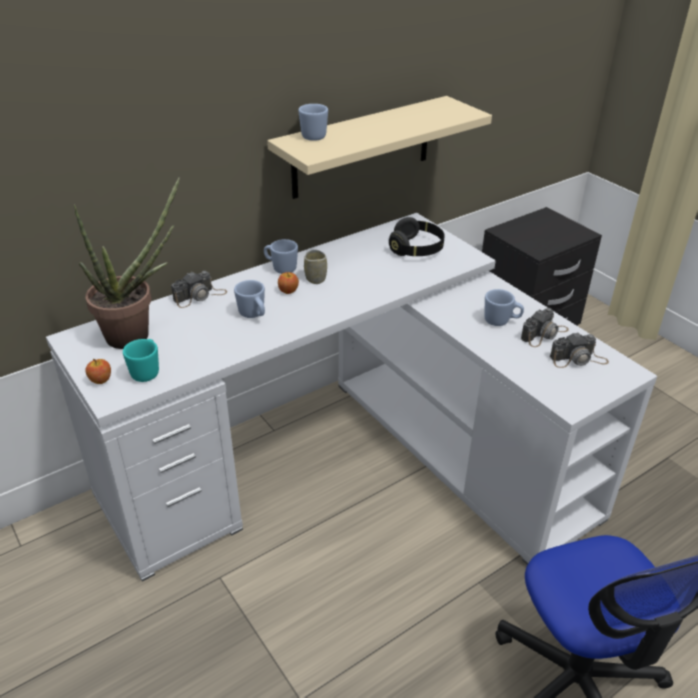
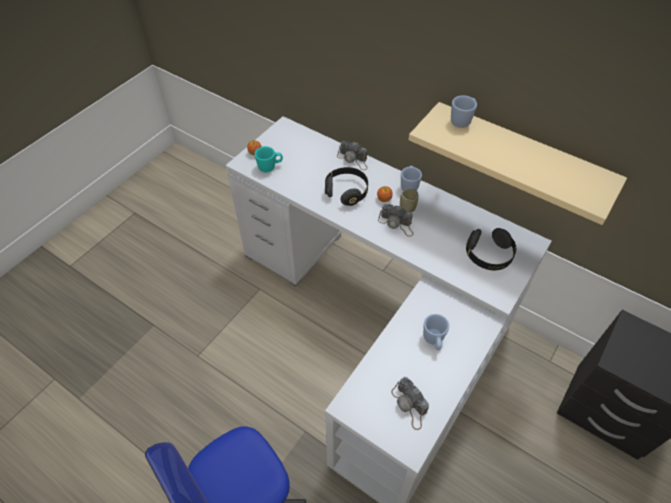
camera: 70 degrees right, 15 degrees up
potted plant [74,177,180,349] -> none
blue mug [234,280,265,318] -> black headphones [325,167,368,206]
camera [521,308,569,347] -> camera moved to [378,204,414,237]

